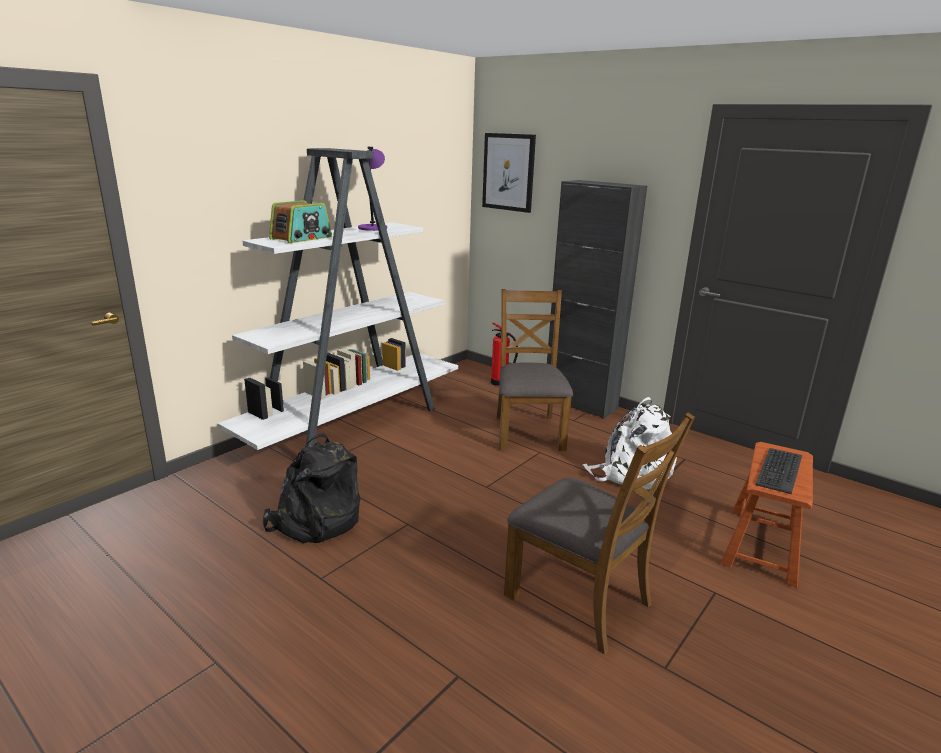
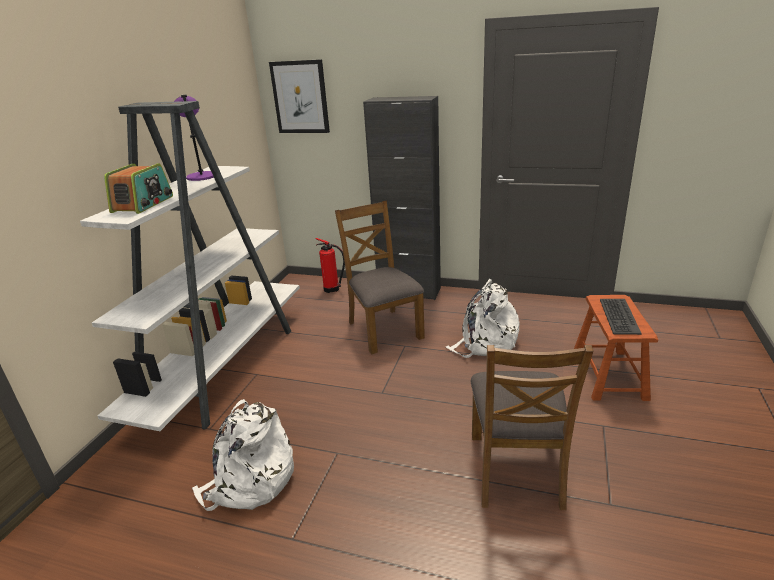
camera: 20 degrees left, 5 degrees up
black backpack [263,433,361,543] -> white backpack [192,399,294,511]
brown chair [504,412,695,655] -> brown chair turned 75 degrees clockwise [471,345,593,510]

